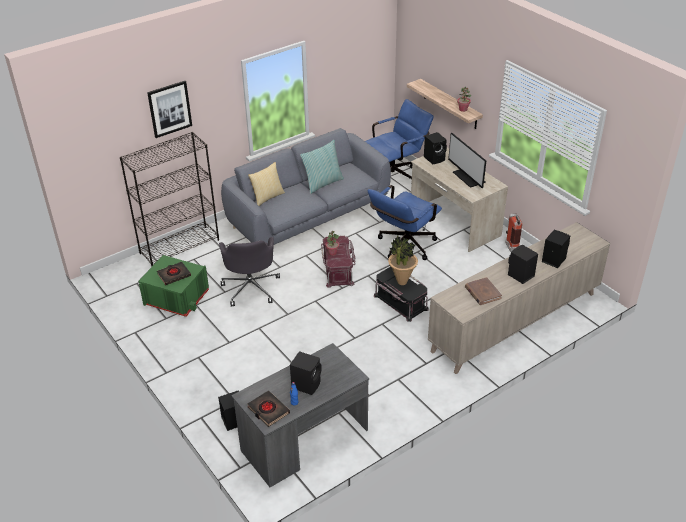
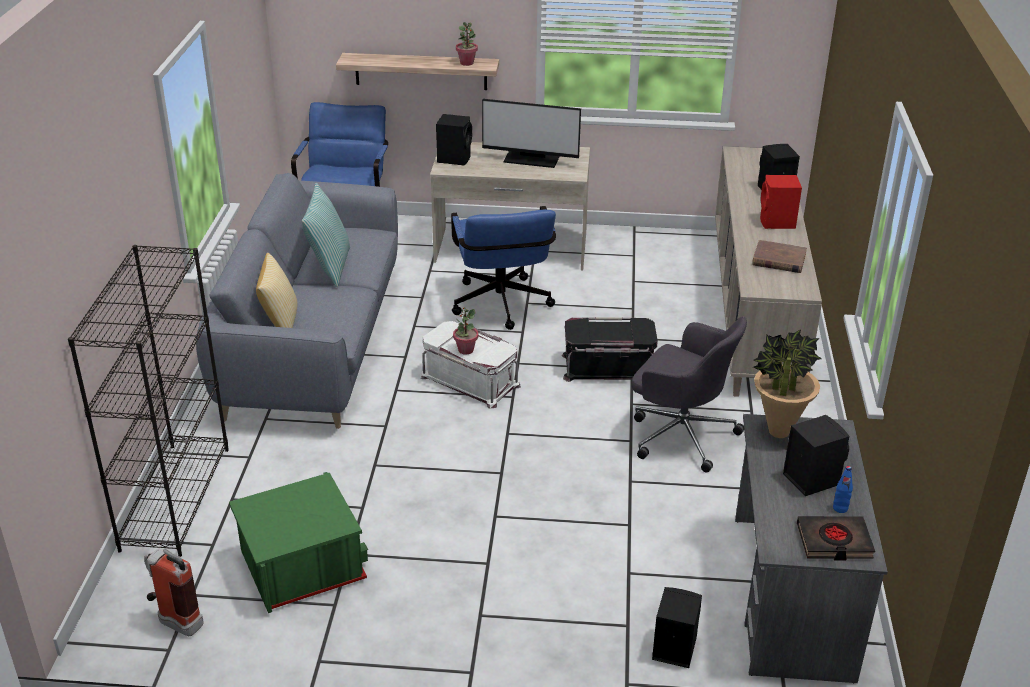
camera: 50 degrees left, 5 degrees down
picture [147,81,192,138] -> none
black book [157,262,191,285] -> none
grey office chair [219,237,280,306] -> grey office chair moved to [632,317,747,473]
red storage box [321,236,355,288] -> white storage box [420,321,521,408]
potted plant [388,235,418,285] -> potted plant moved to [753,329,822,438]
fire extinguisher [505,213,522,252] -> fire extinguisher moved to [144,548,204,636]
black speaker [508,245,538,284] -> red speaker [760,175,802,229]

